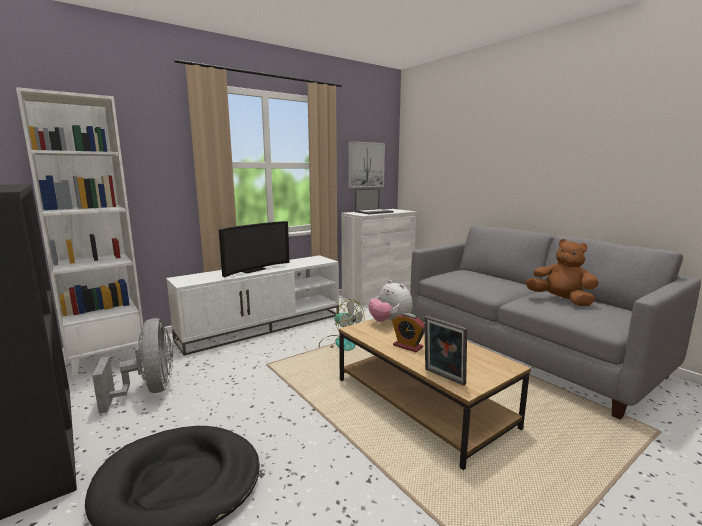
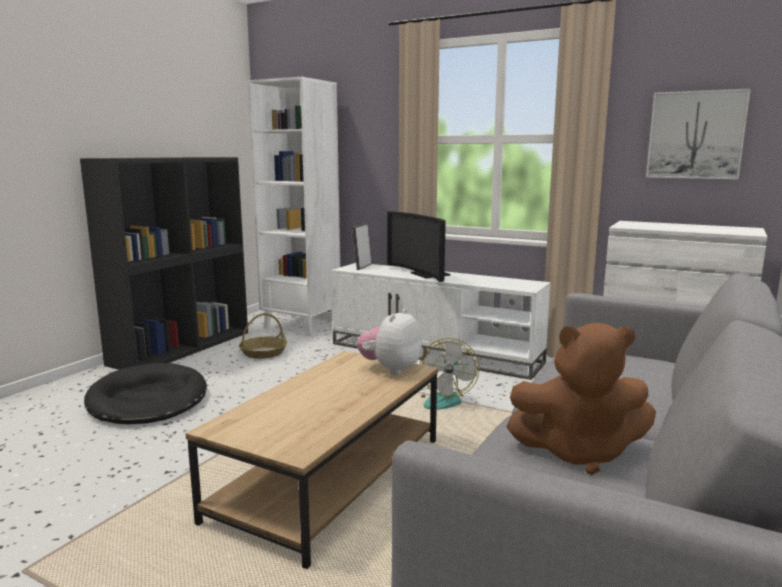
camera: 65 degrees right, 0 degrees up
grey fan [92,318,173,414] -> basket [239,313,287,359]
television [219,221,289,277] -> television turned 45 degrees clockwise [387,211,450,282]
laptop [355,188,394,214] -> none
alarm clock [392,313,425,352] -> none
picture frame [424,316,467,386] -> picture frame moved to [352,223,372,270]
brown plush toy [526,239,599,306] -> brown plush toy turned 75 degrees clockwise [506,323,656,475]

